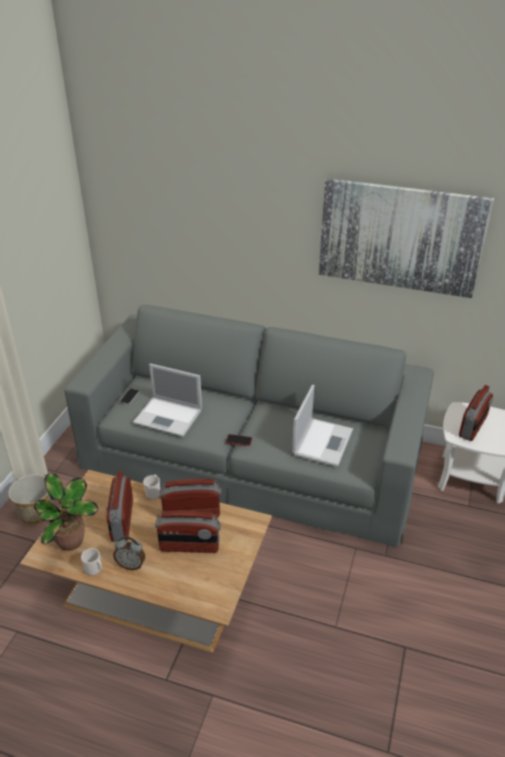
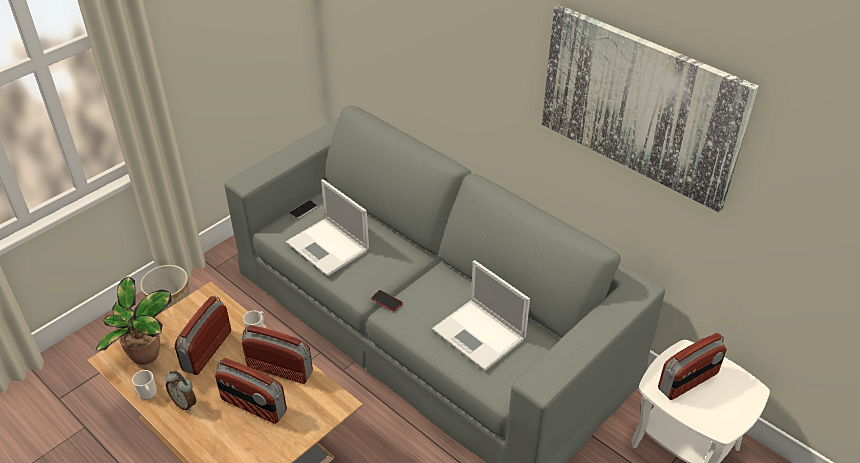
camera: 25 degrees right, 5 degrees up
laptop [292,385,353,467] -> laptop turned 90 degrees clockwise [432,260,530,371]

